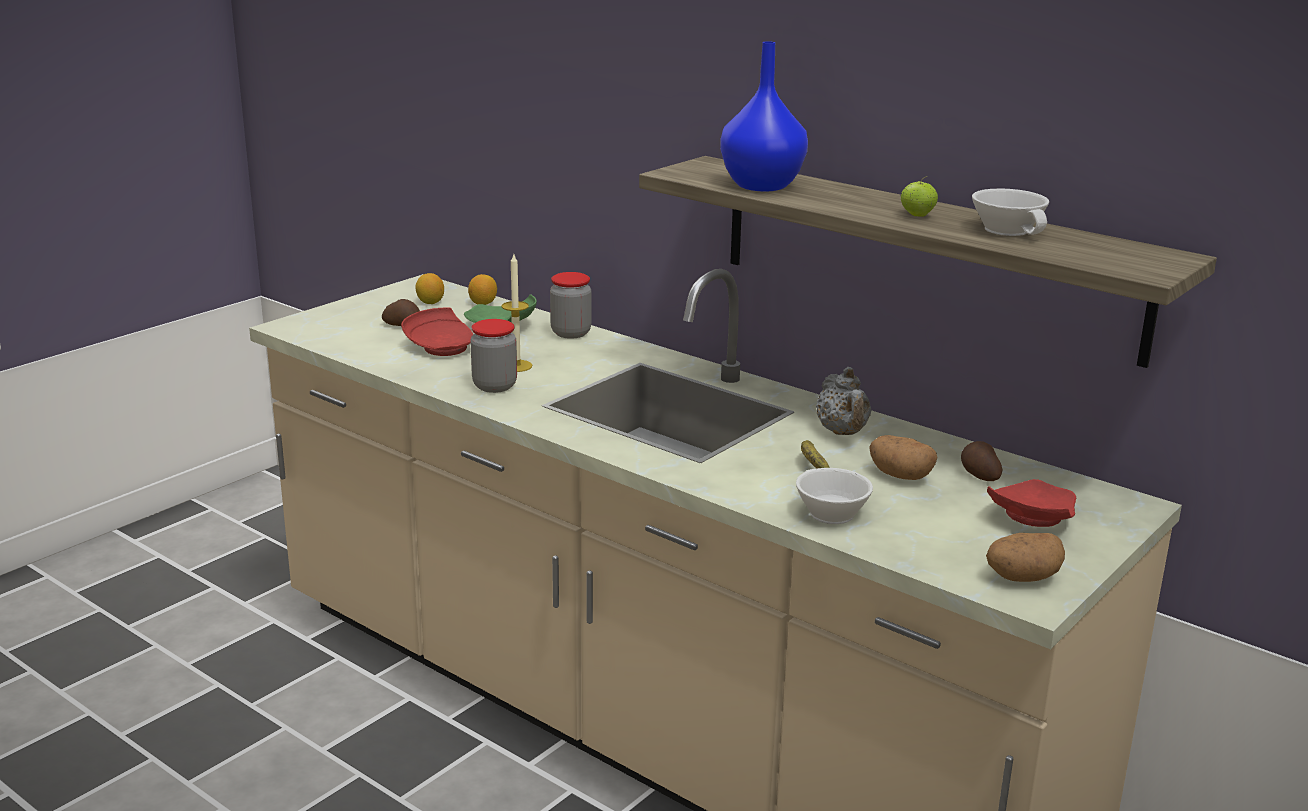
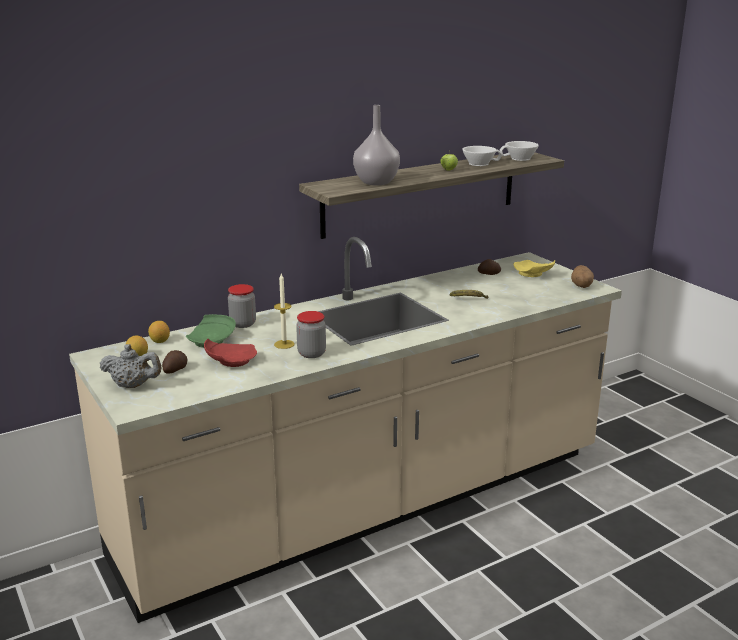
camera: 70 degrees left, 0 degrees up
blue vase [720,41,808,191] -> grey vase [353,105,400,185]
white cup [796,468,873,524] -> white cup moved to [500,141,539,161]
grey teapot [816,367,871,435] -> grey teapot moved to [100,344,162,388]
potato [869,435,937,480] -> none
red plate [987,479,1076,527] -> yellow plate [513,260,555,277]

